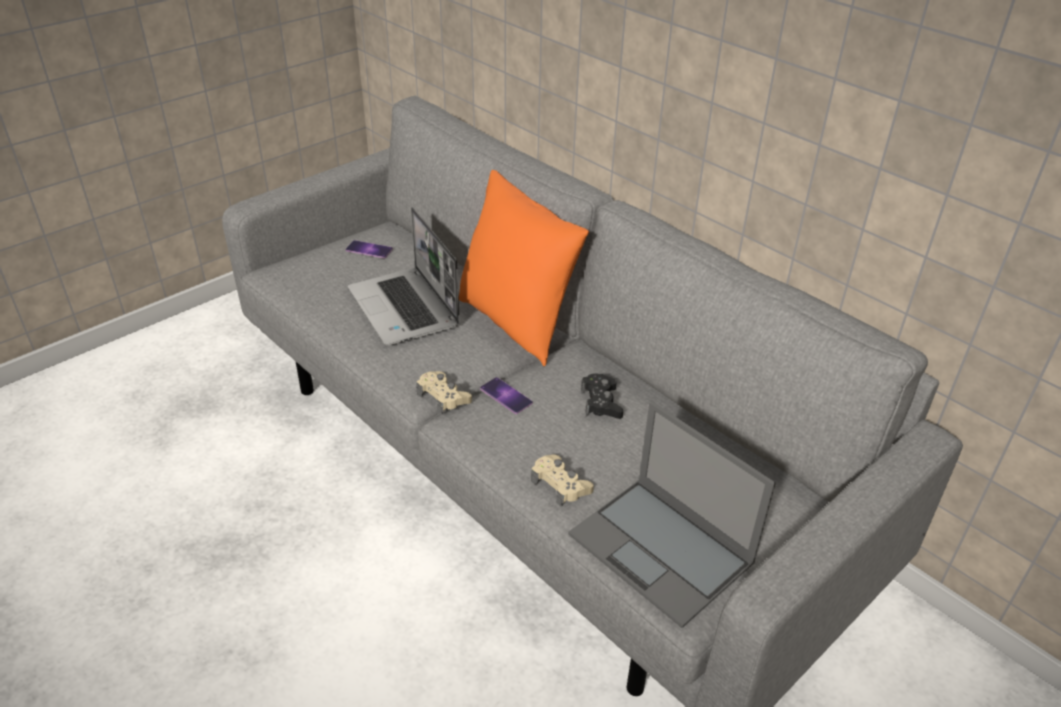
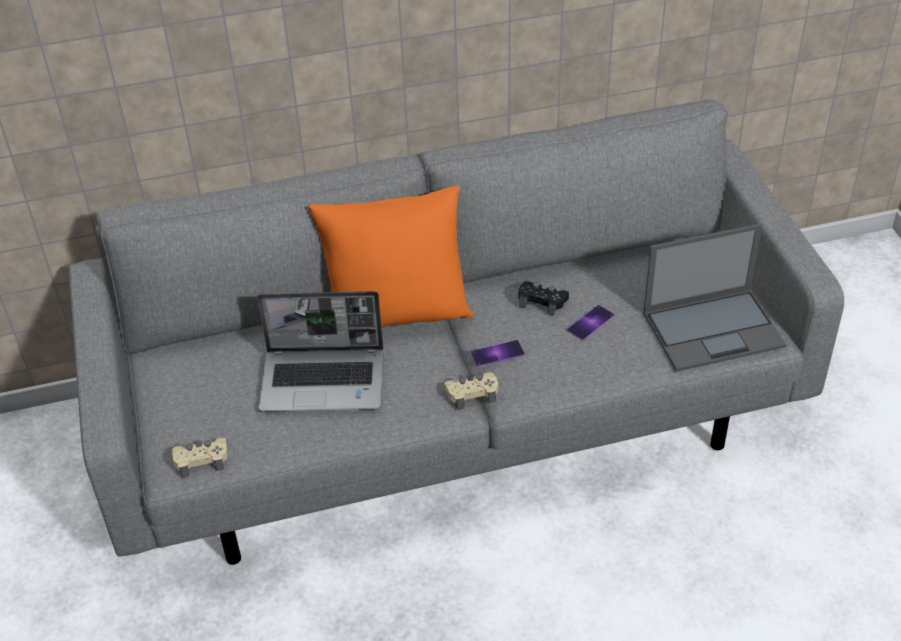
camera: 60 degrees left, 5 degrees up
phone [346,240,393,258] -> phone moved to [567,305,614,341]
beige game controller [531,455,594,507] -> beige game controller moved to [172,438,228,478]

